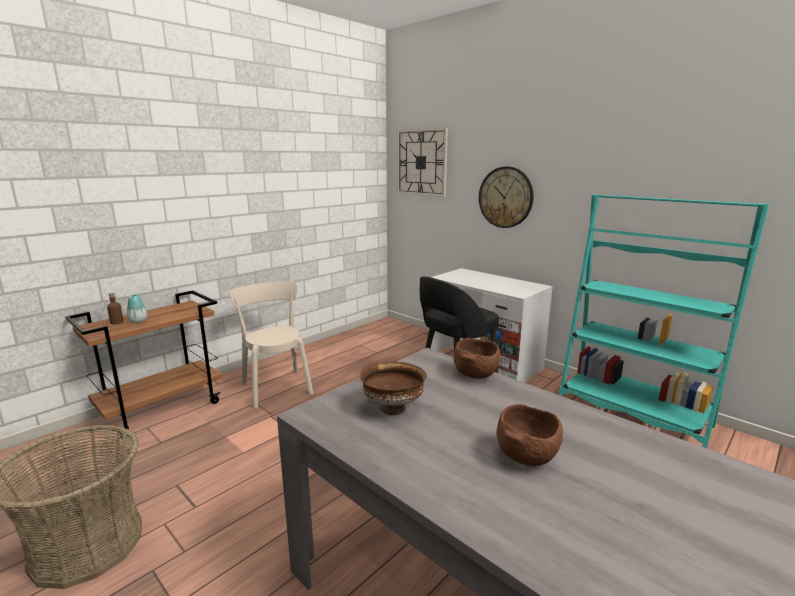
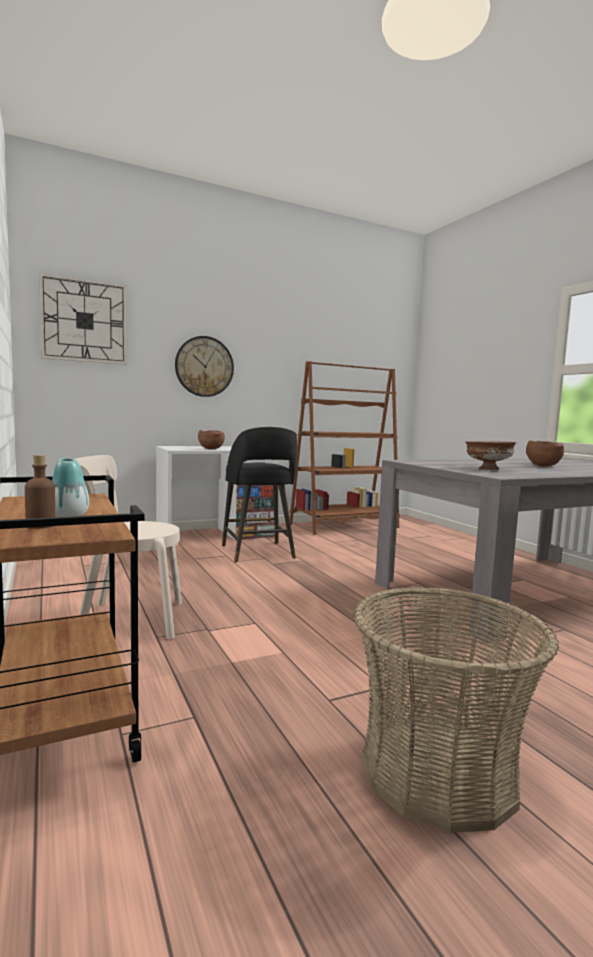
camera: 70 degrees left, 10 degrees down
brown bowl [454,338,501,379] -> brown bowl moved to [198,430,225,449]
turquoise bookcase [559,194,769,448] -> brown bookcase [290,361,400,535]

